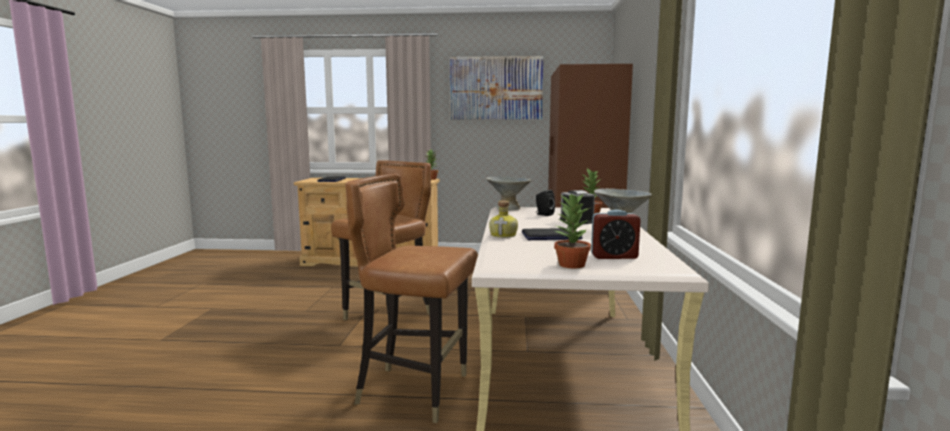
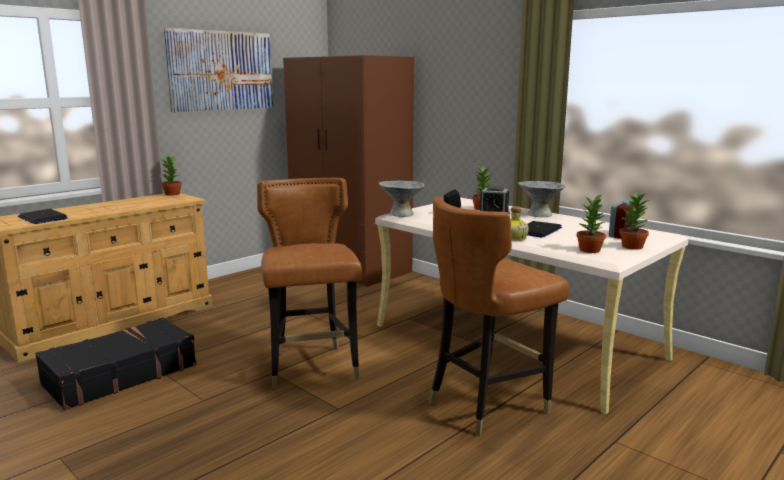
camera: 50 degrees left, 5 degrees up
none -> black suitcase [35,317,197,410]
none -> potted plant [577,194,607,253]

